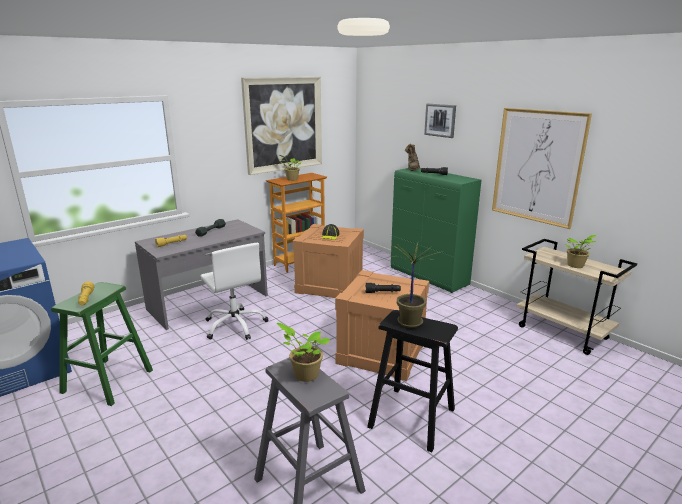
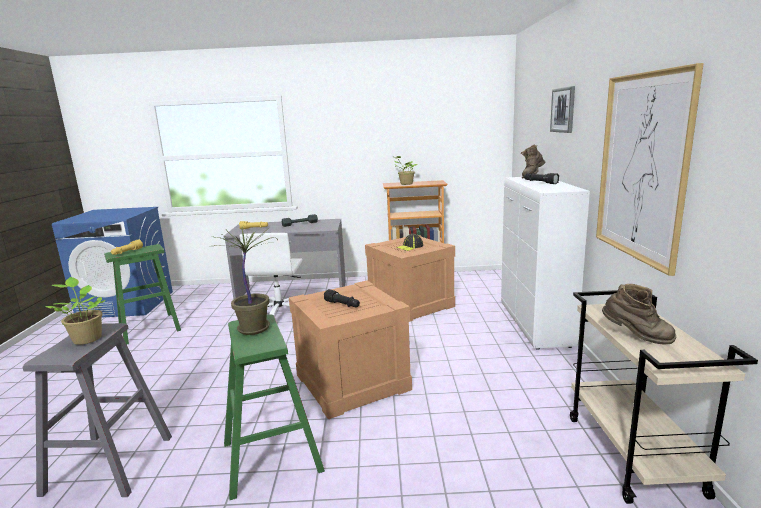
camera: 40 degrees right, 5 degrees down
picture [241,77,322,175] -> none
black stool [367,310,458,452] -> green stool [224,314,325,500]
green cabinet [391,168,482,293] -> white cabinet [501,177,590,350]
potted plant [565,235,596,268] -> brown boot [602,284,676,345]

